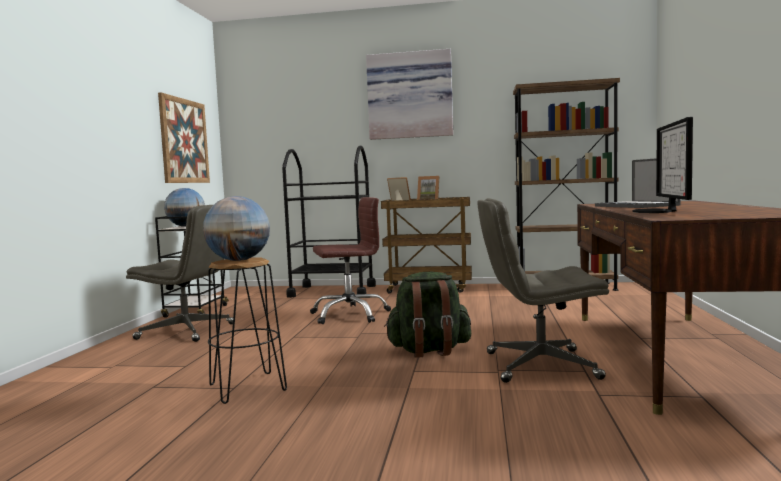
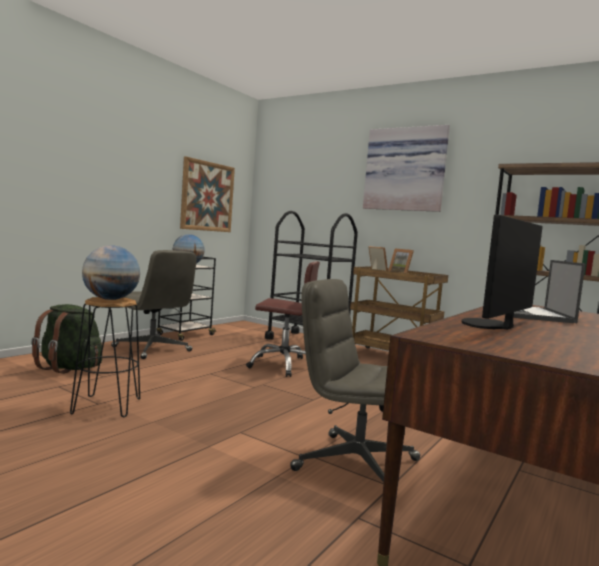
camera: 25 degrees right, 0 degrees up
green backpack [384,271,471,358] -> green backpack moved to [31,304,102,374]

